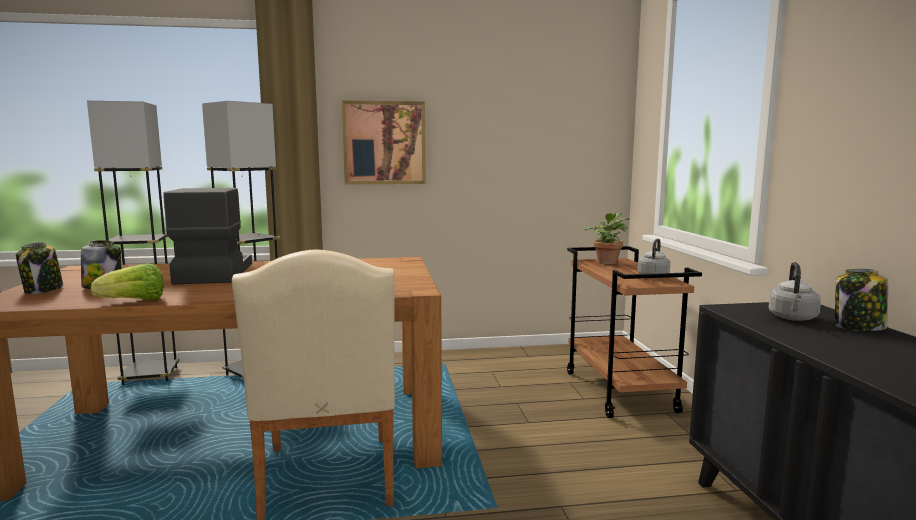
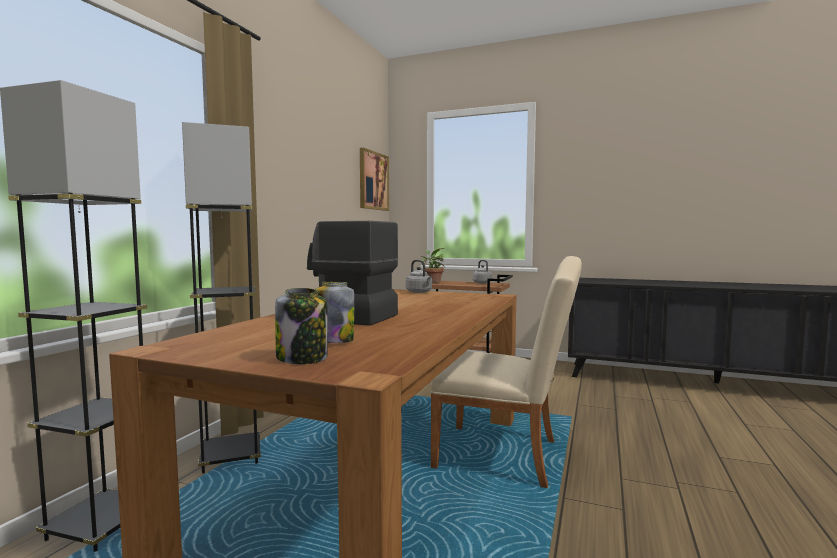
camera: 60 degrees left, 5 degrees down
lettuce [91,264,163,300] -> none
picture [342,100,426,185] -> picture moved to [360,148,389,211]
grey kettle [768,262,821,321] -> grey kettle moved to [406,260,432,293]
jar [835,269,888,331] -> none

